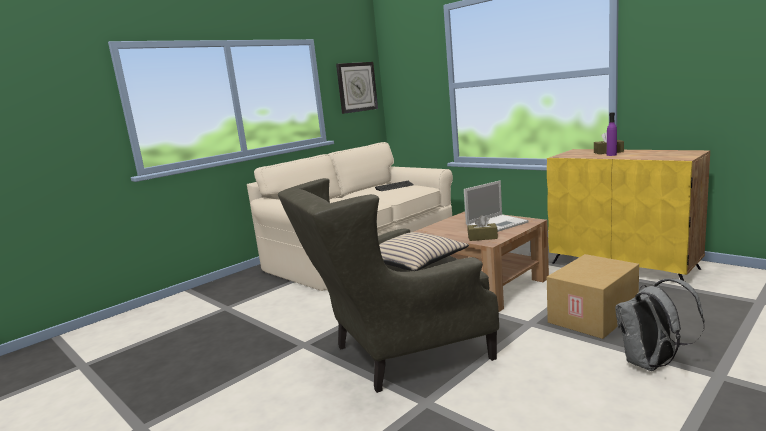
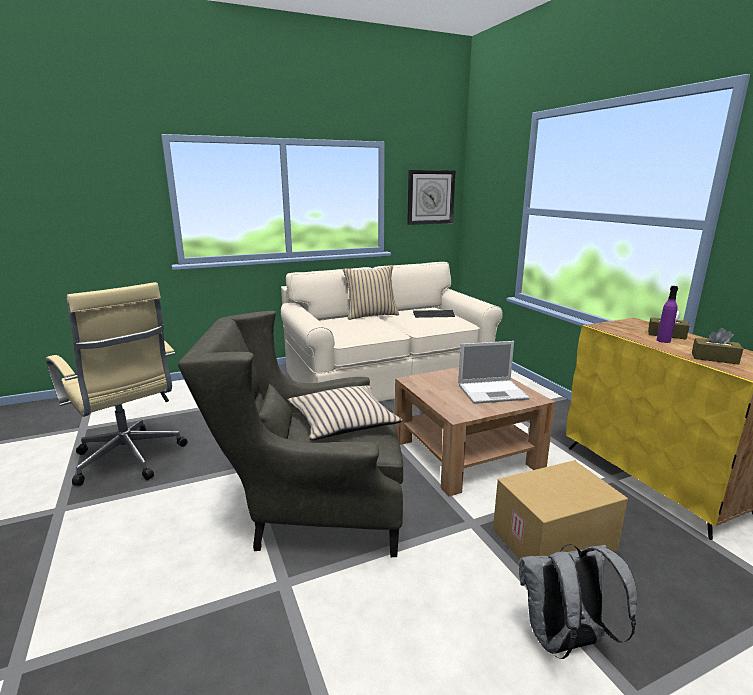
camera: 20 degrees right, 5 degrees up
brown tissue box [468,215,498,241] -> brown tissue box moved to [692,328,743,365]
none -> beige office chair [46,282,188,486]
none -> beige pillow [343,265,399,320]

